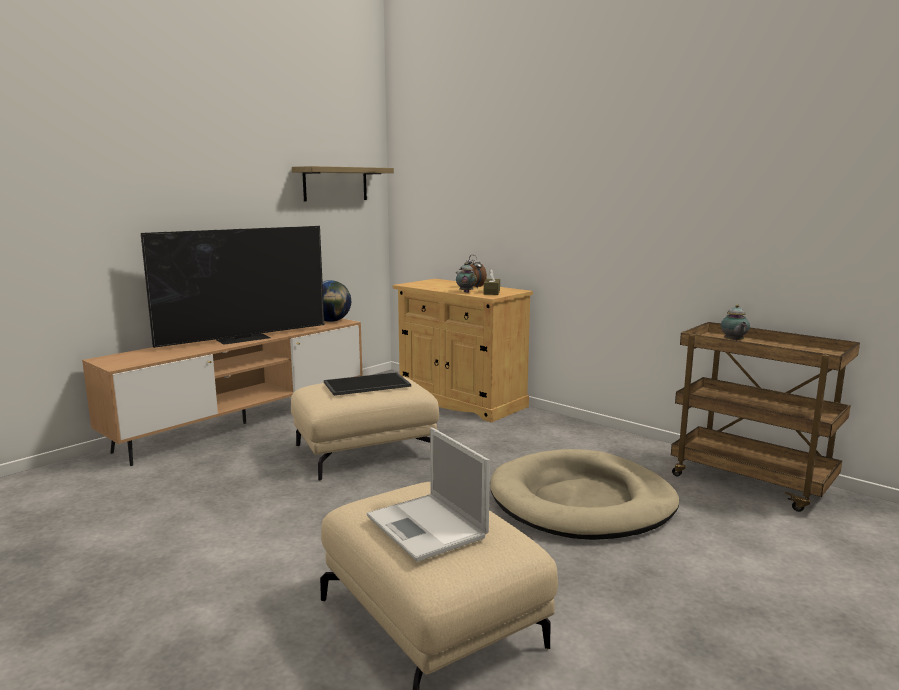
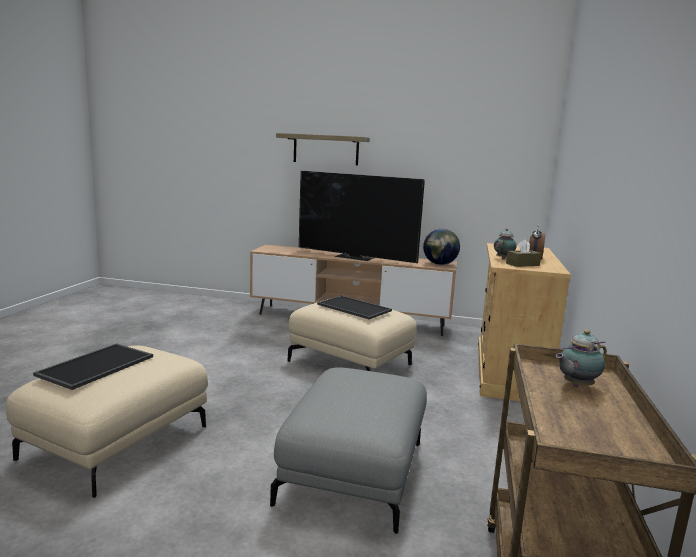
camera: 60 degrees right, 0 degrees up
shelf [292,166,394,201] -> shelf moved to [276,133,370,165]
laptop [367,428,490,562] -> tray [33,343,153,390]
beige dog bed [490,449,679,540] -> grey ottoman [270,368,427,534]

